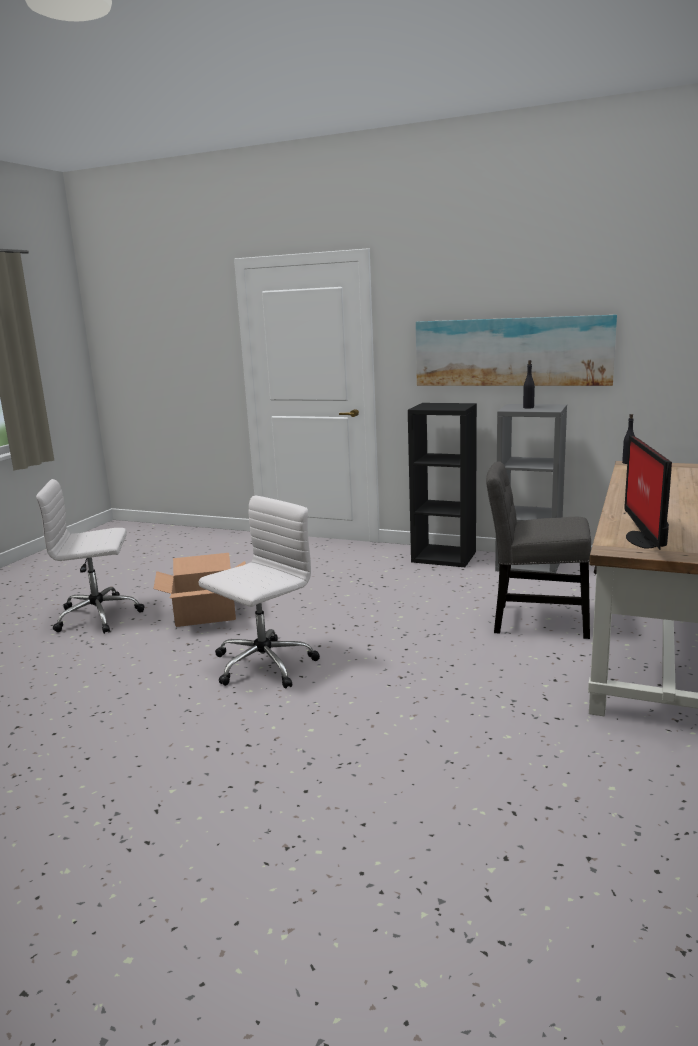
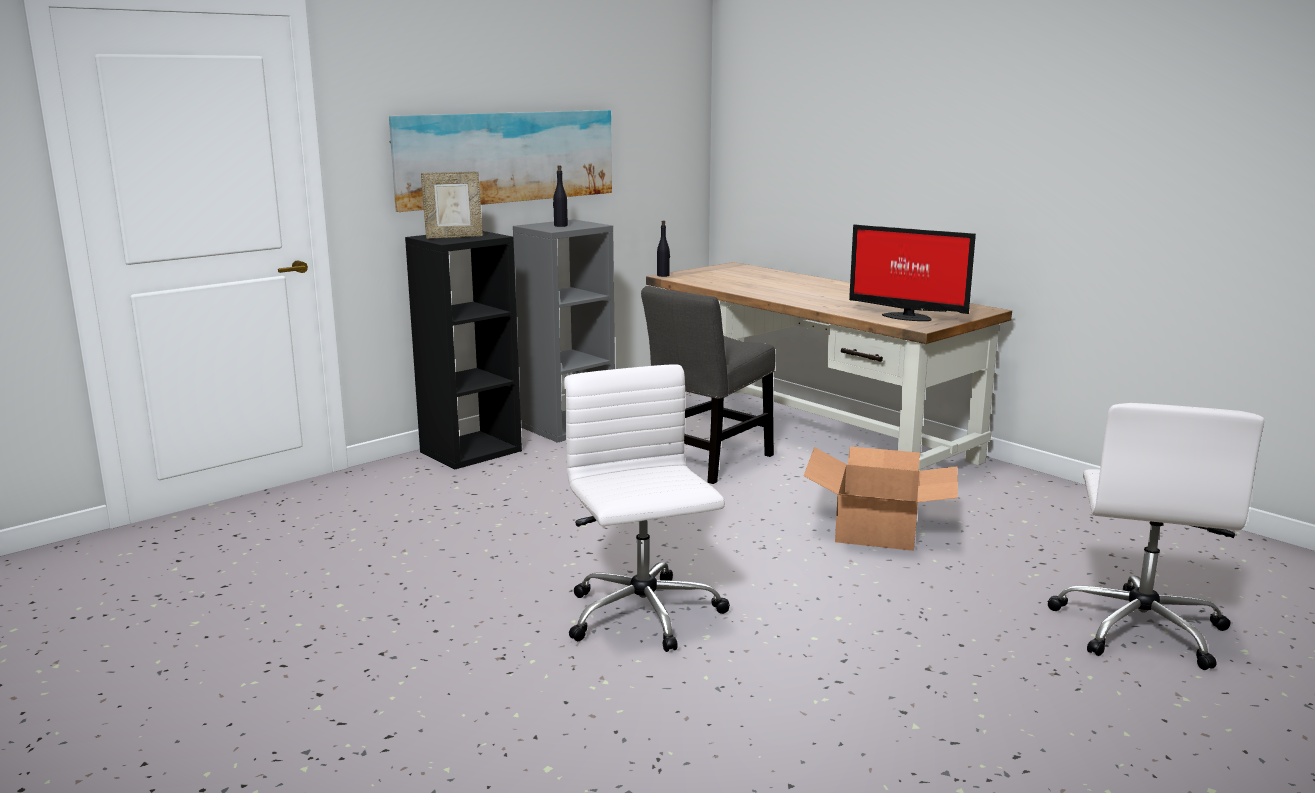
camera: 65 degrees left, 0 degrees up
white office chair [36,479,145,634] -> white office chair moved to [1048,403,1264,670]
cardboard box [153,553,246,627] -> cardboard box moved to [804,447,958,551]
none -> picture frame [421,171,483,239]

